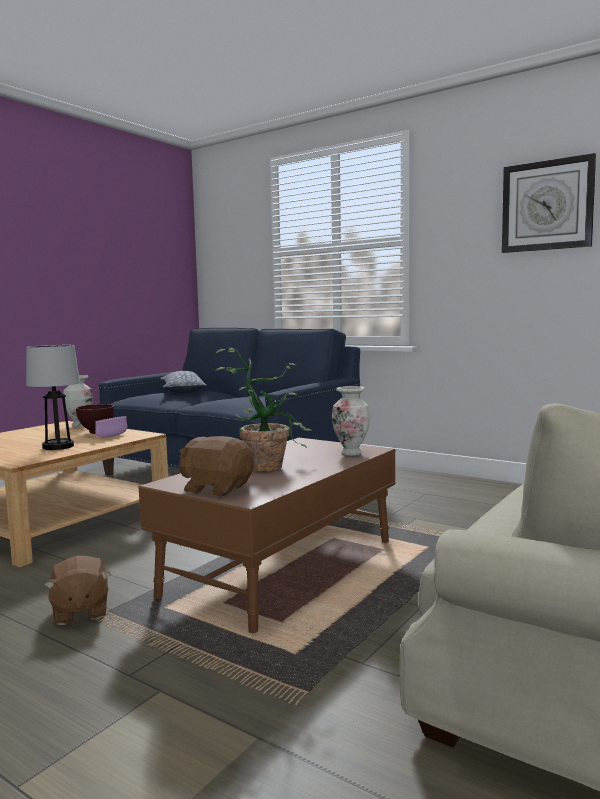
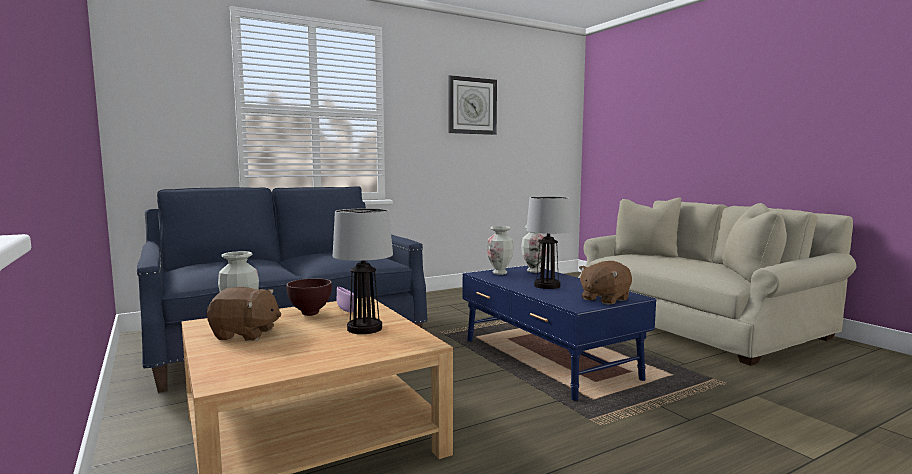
camera: 65 degrees left, 0 degrees up
brown plush toy [44,556,111,625] -> brown plush toy moved to [207,287,282,341]
brown coffee table [138,438,395,633] -> blue coffee table [463,266,656,401]
pillow [160,371,207,393] -> none
potted plant [215,347,313,471] -> table lamp [526,196,571,289]
none -> vase [487,226,513,275]

